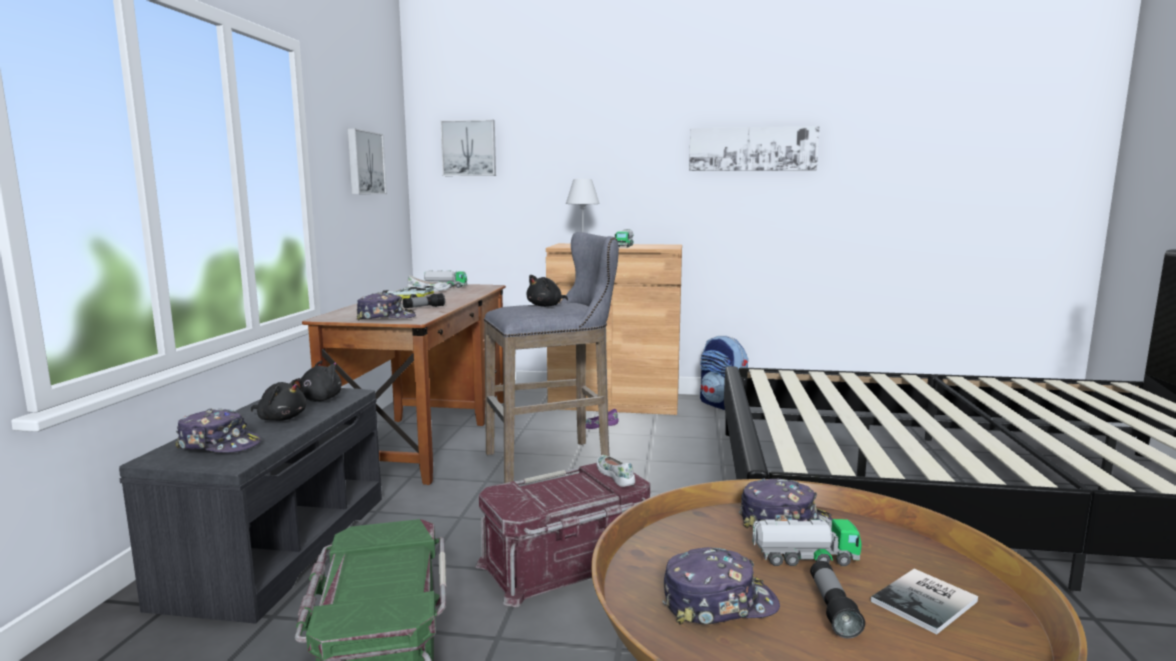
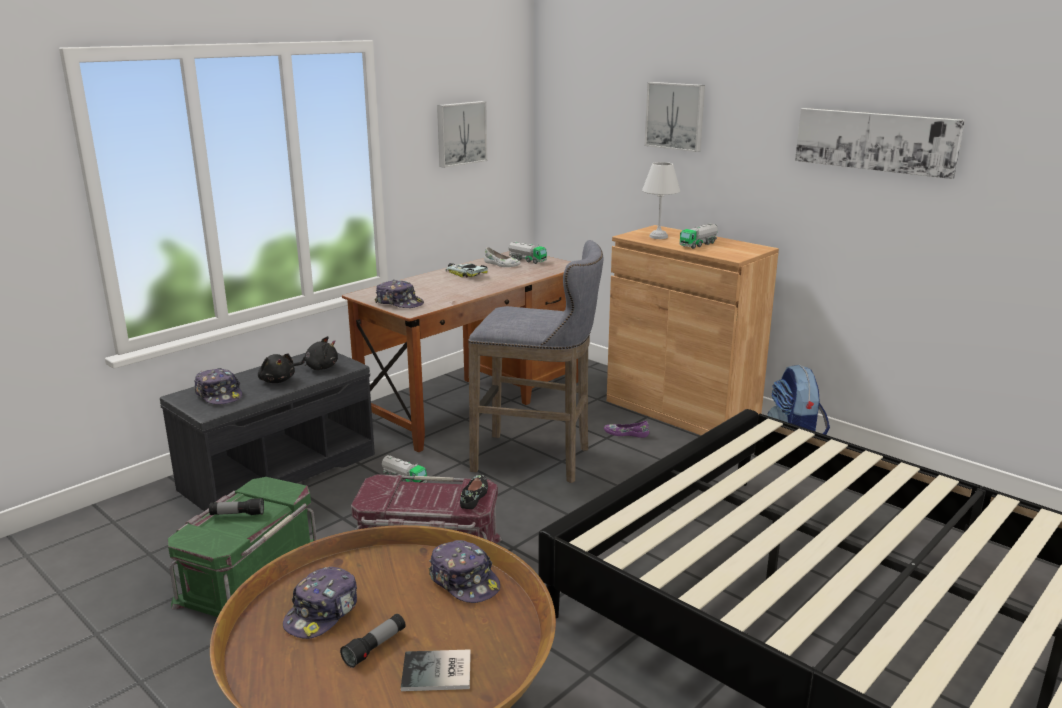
camera: 35 degrees right, 10 degrees up
flashlight [403,293,445,309] -> flashlight moved to [209,498,264,515]
picture [440,120,496,176] -> picture moved to [644,82,705,152]
black plush toy [526,275,568,307] -> none
white shoe [596,455,635,487] -> black shoe [460,474,488,509]
cap [662,547,780,625] -> cap turned 90 degrees clockwise [283,567,357,639]
toy truck [752,516,861,566] -> toy truck moved to [382,455,427,483]

